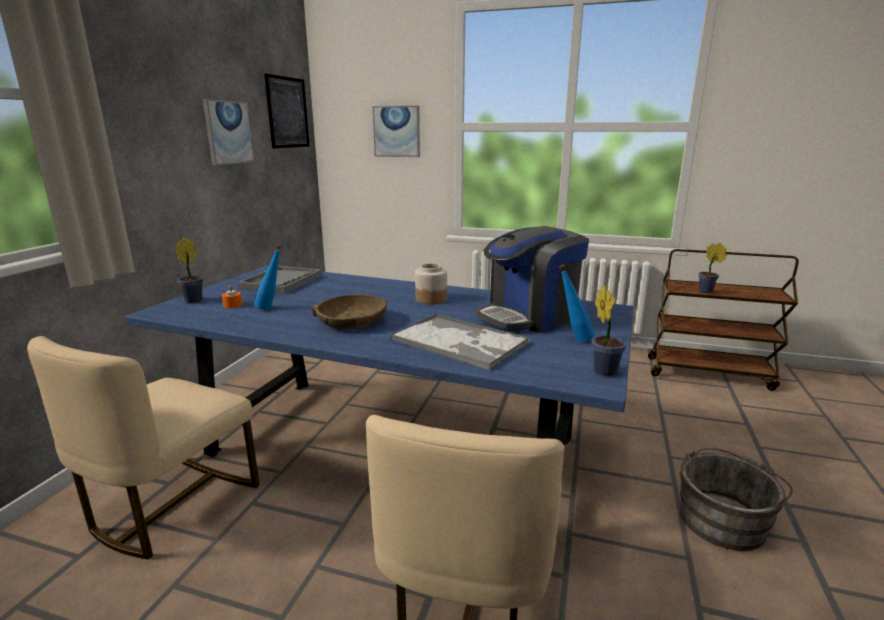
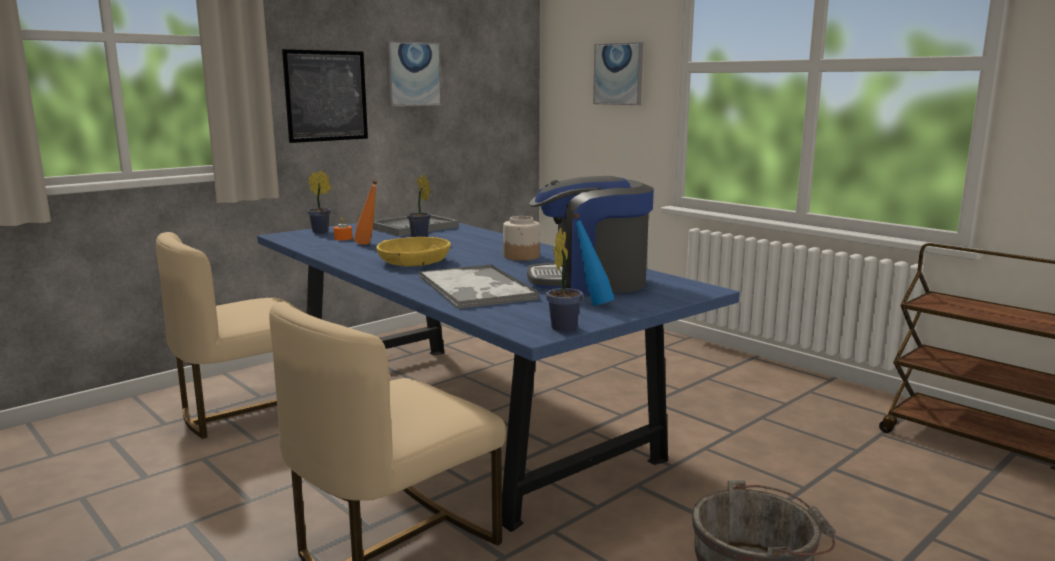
camera: 30 degrees right, 5 degrees down
blue bottle [254,245,282,310] -> orange bottle [354,180,378,245]
picture [264,74,309,148] -> picture moved to [282,49,368,143]
brown bowl [312,294,387,329] -> yellow bowl [376,237,451,266]
potted plant [698,243,727,293] -> potted plant moved to [407,175,431,237]

